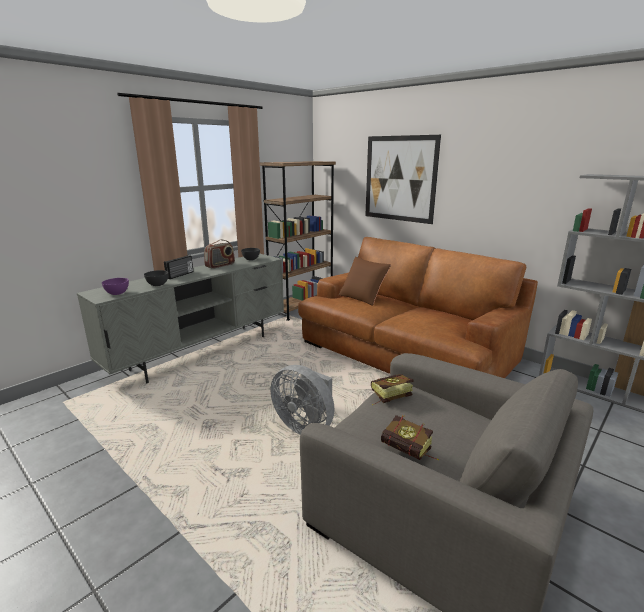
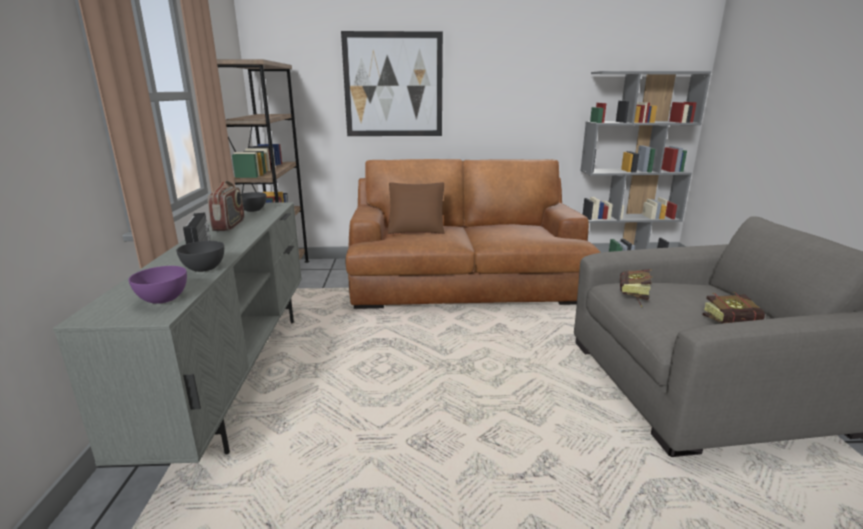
camera: 45 degrees left, 0 degrees up
grey fan [271,365,335,434] -> none

